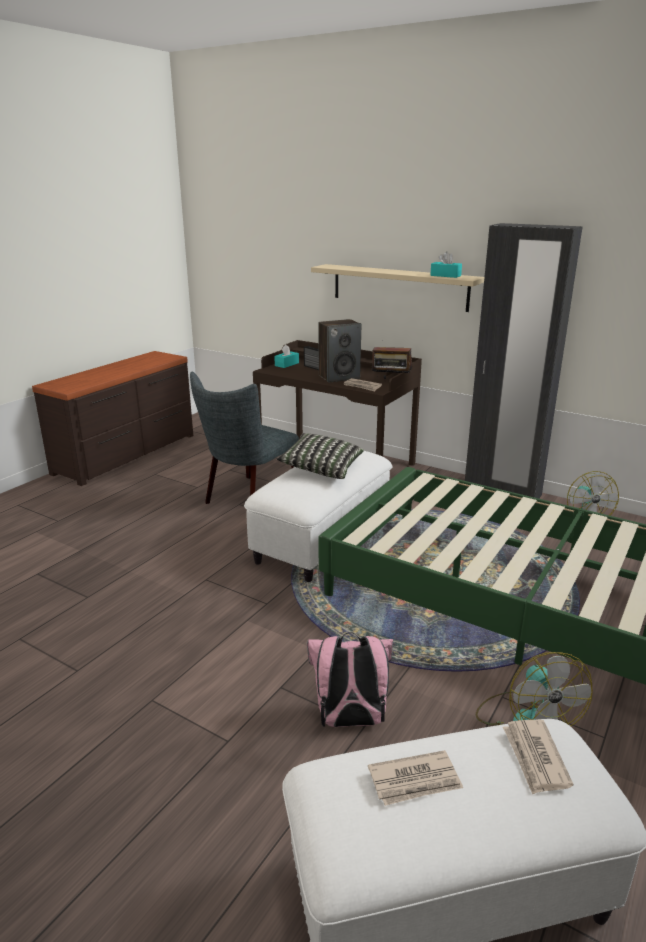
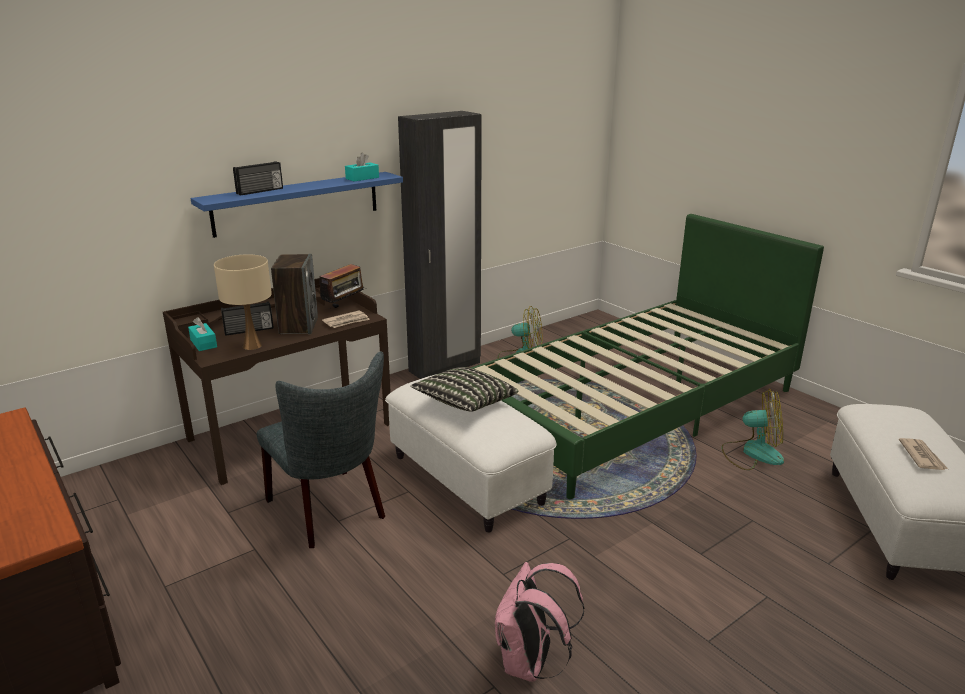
camera: 70 degrees left, 0 degrees up
pink backpack [307,632,393,727] -> pink backpack moved to [495,562,584,682]
beige shelf [311,264,484,312] -> blue shelf [191,172,403,238]
newspaper [503,720,573,795] -> none
none -> beige table lamp [214,254,272,350]
none -> radio [233,161,283,196]

